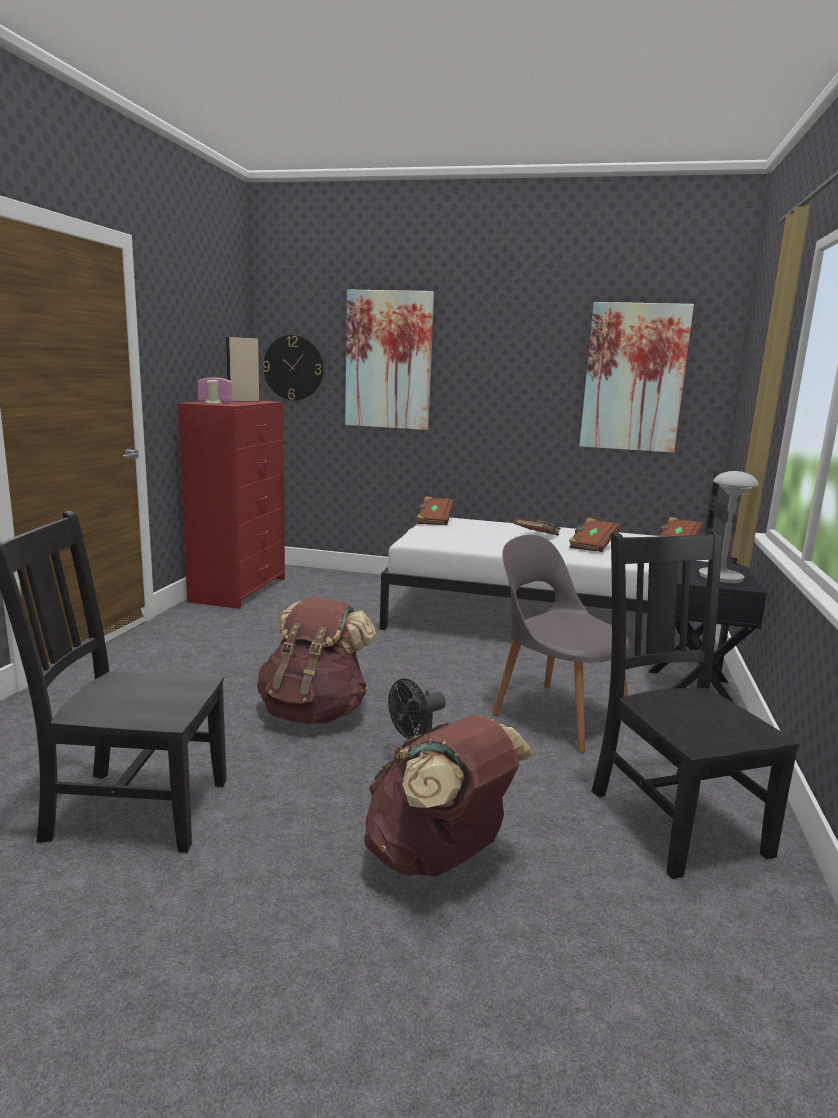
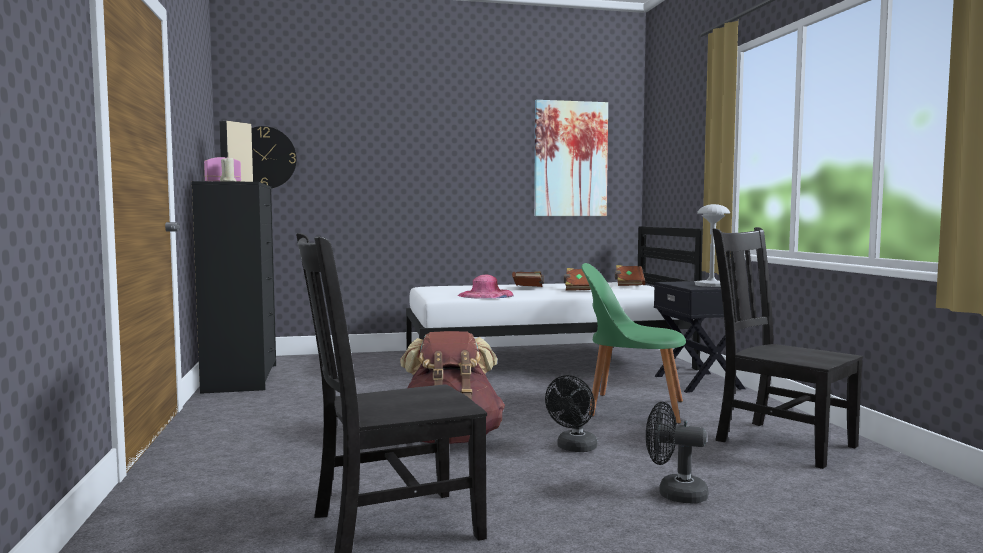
camera: 25 degrees left, 10 degrees down
red dresser [177,401,285,609] -> black dresser [192,181,276,394]
picture [345,289,434,430] -> none
brown backpack [364,715,534,877] -> black fan [646,402,708,504]
brown book [417,496,454,525] -> none
grey chair [492,535,630,753] -> green chair [581,263,686,424]
none -> pink hat [458,275,514,299]

